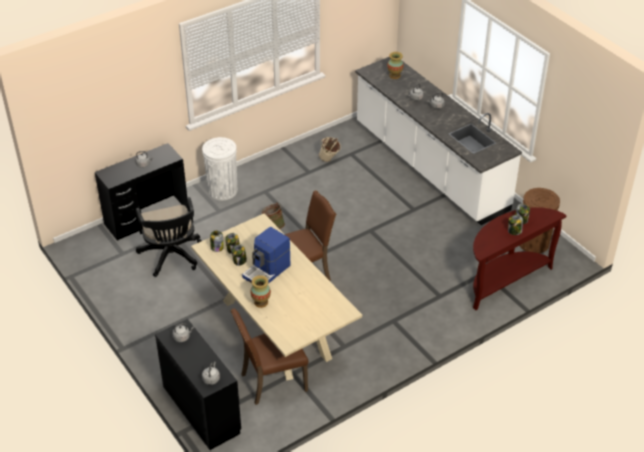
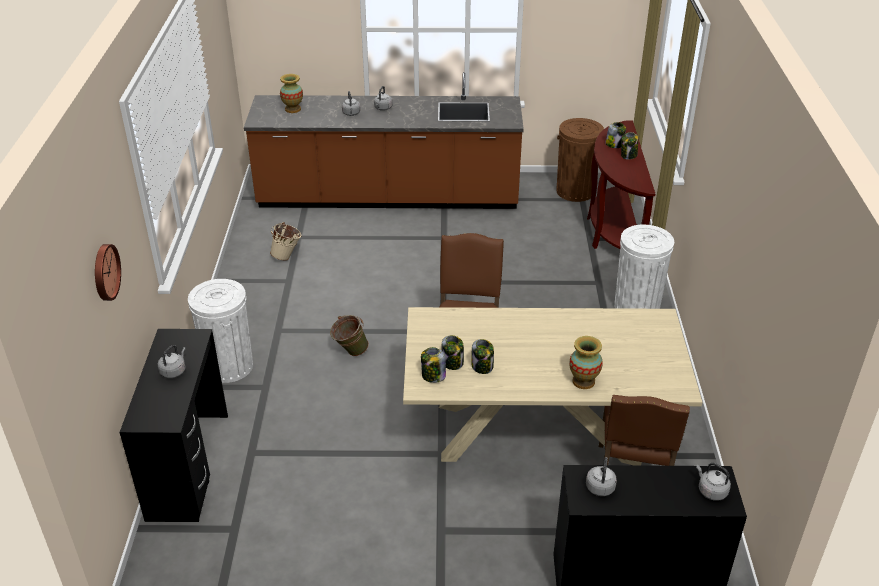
camera: 55 degrees left, 5 degrees down
black office chair [136,197,201,277] -> none
coffee machine [242,227,291,284] -> none
white counter [355,57,522,225] -> brown counter [244,72,524,209]
none -> wall clock [95,244,121,301]
none -> white trash can [614,225,674,309]

